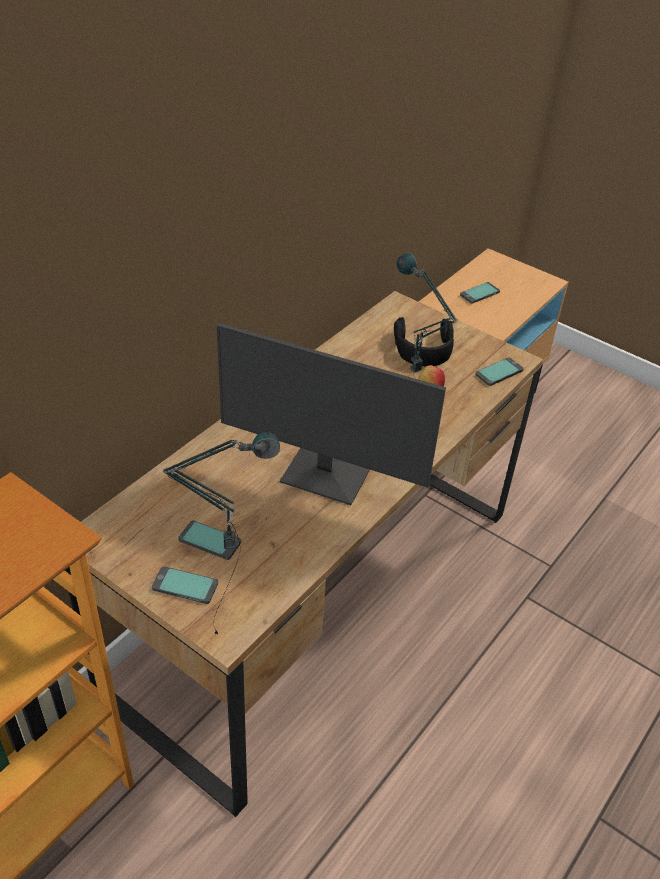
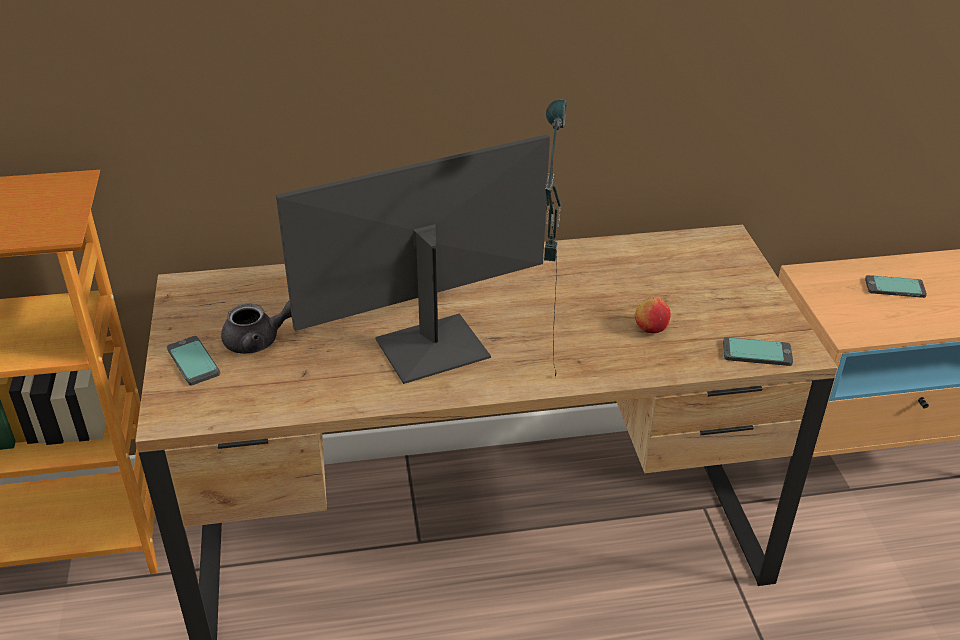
camera: 45 degrees right, 5 degrees down
table lamp [163,432,280,635] -> none
phone [178,520,241,560] -> grey teapot [221,300,292,354]
monitor [217,323,446,505] -> monitor turned 90 degrees clockwise [276,135,550,384]
black headphones [394,317,454,366] -> none

